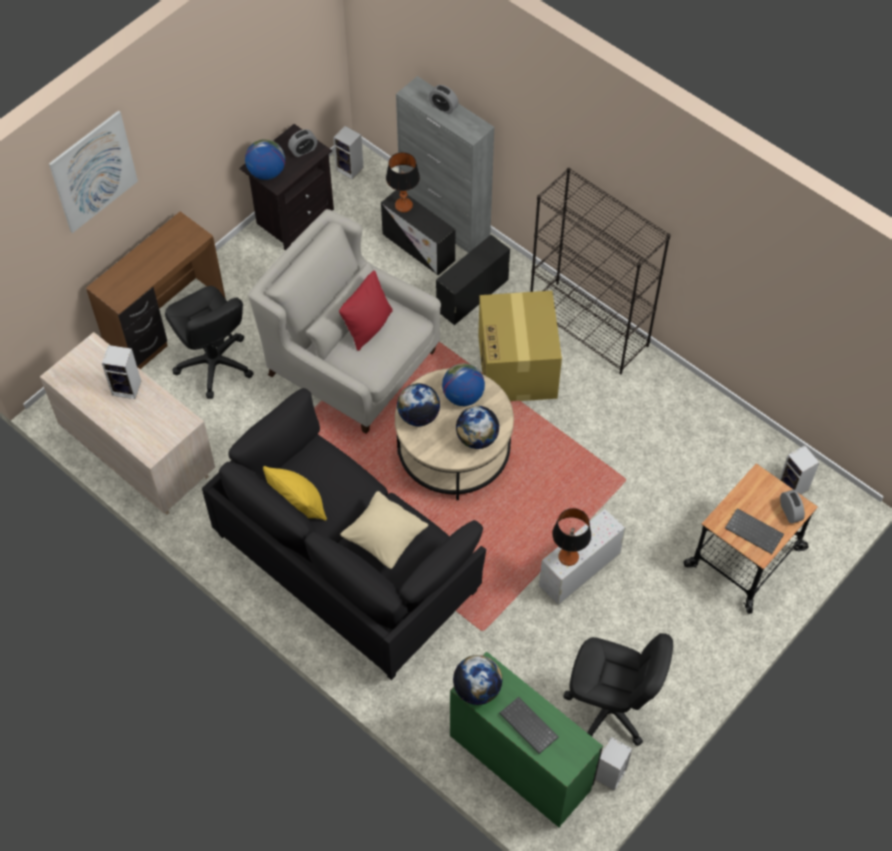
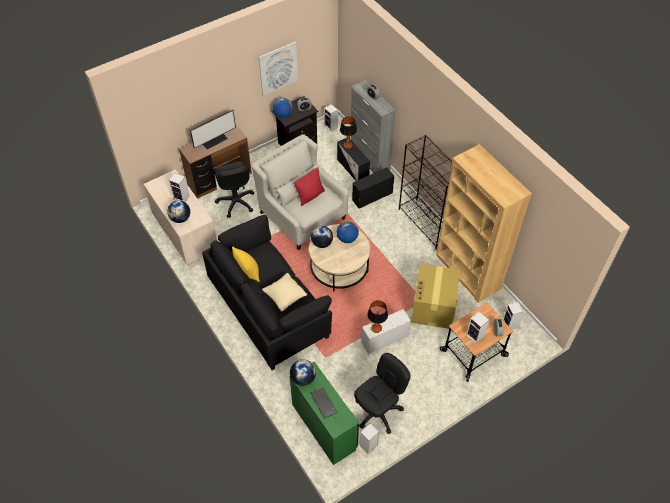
camera: 15 degrees right, 5 degrees down
picture [49,110,138,233] -> picture moved to [259,42,298,96]
globe [456,406,499,449] -> globe moved to [167,200,190,223]
cardboard box [478,291,562,401] -> cardboard box moved to [411,264,460,329]
black office chair [563,633,673,746] -> black office chair turned 75 degrees counterclockwise [354,353,411,434]
keyboard [725,508,784,554] -> speaker [466,311,489,344]
none -> monitor [190,110,236,149]
none -> brown bookcase [436,144,532,303]

